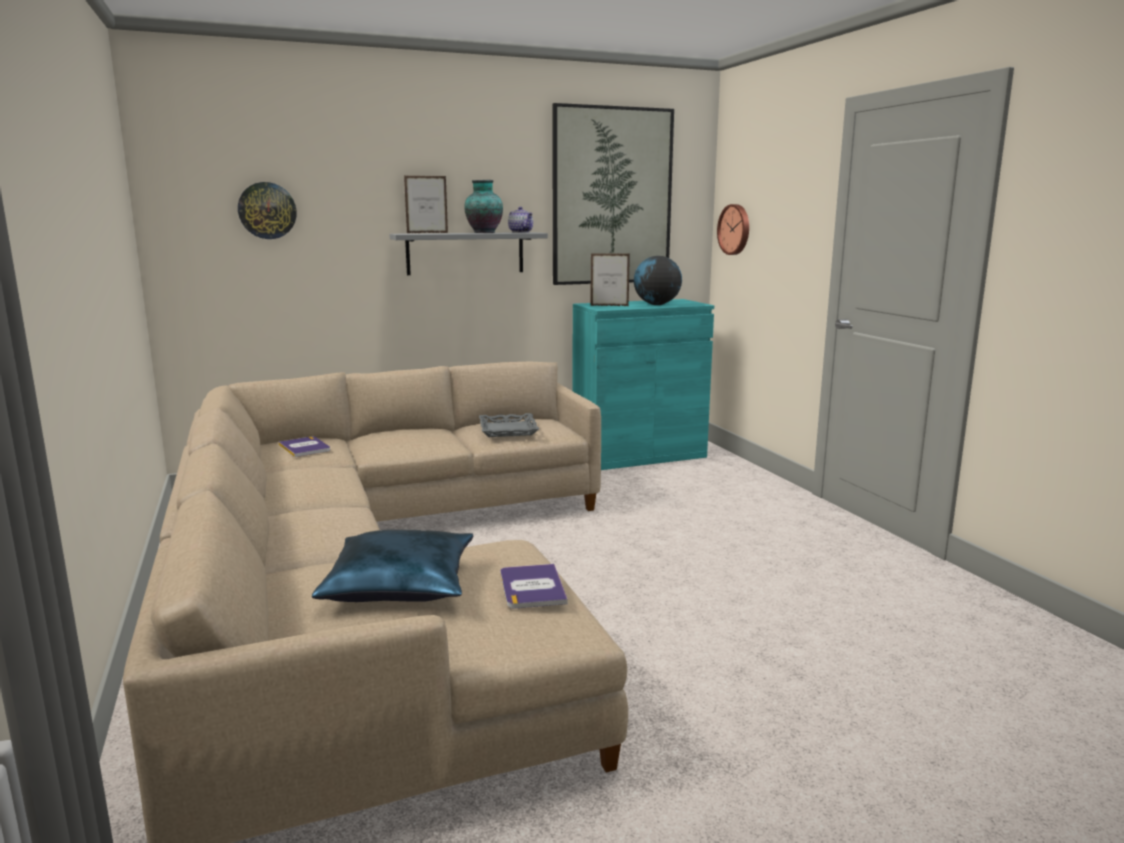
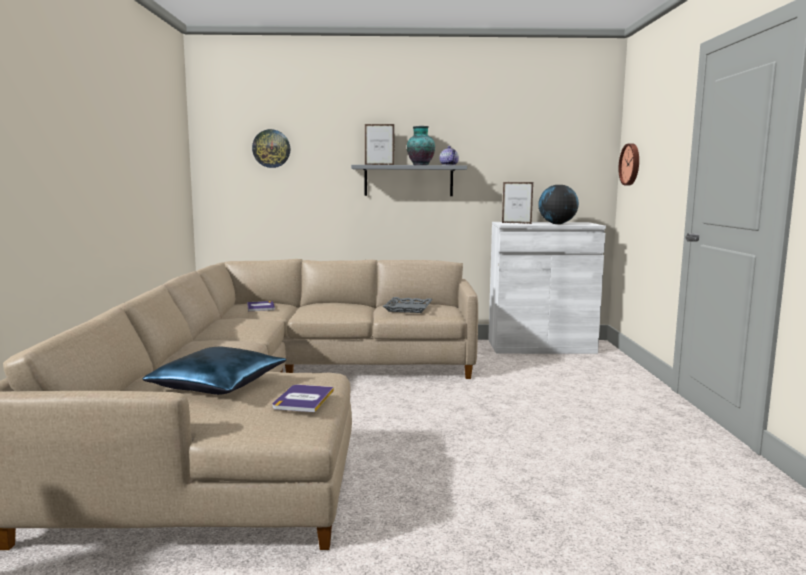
camera: 20 degrees right, 5 degrees down
picture [552,103,674,285] -> none
turquoise cabinet [572,299,714,470] -> white cabinet [488,222,606,354]

